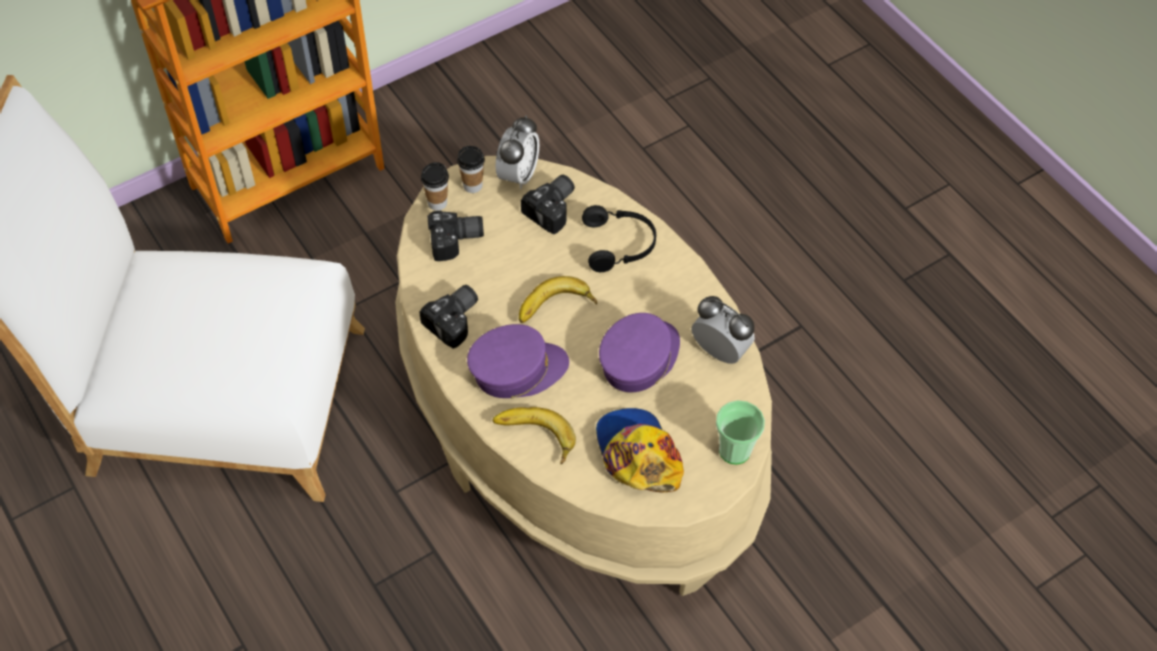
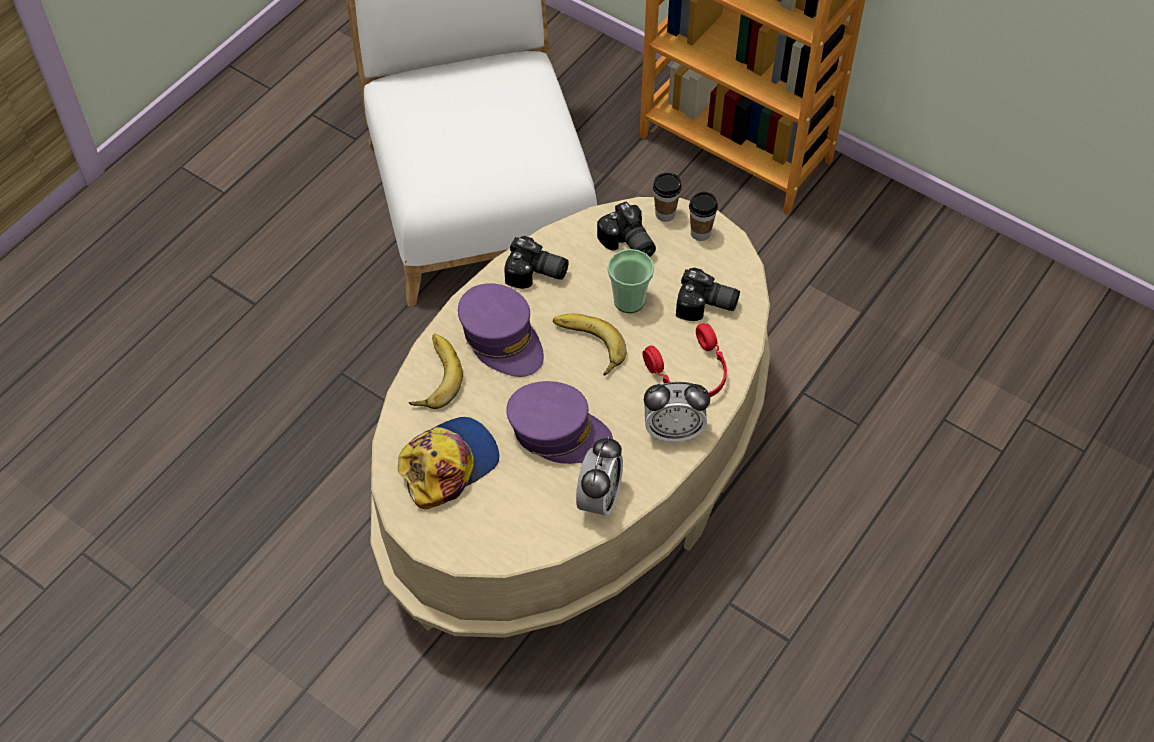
camera: 70 degrees right, 0 degrees up
alarm clock [496,115,539,189] -> alarm clock moved to [644,382,710,442]
black headphones [582,205,656,272] -> red headphones [642,324,727,397]
cup [716,400,765,464] -> cup moved to [608,249,654,313]

